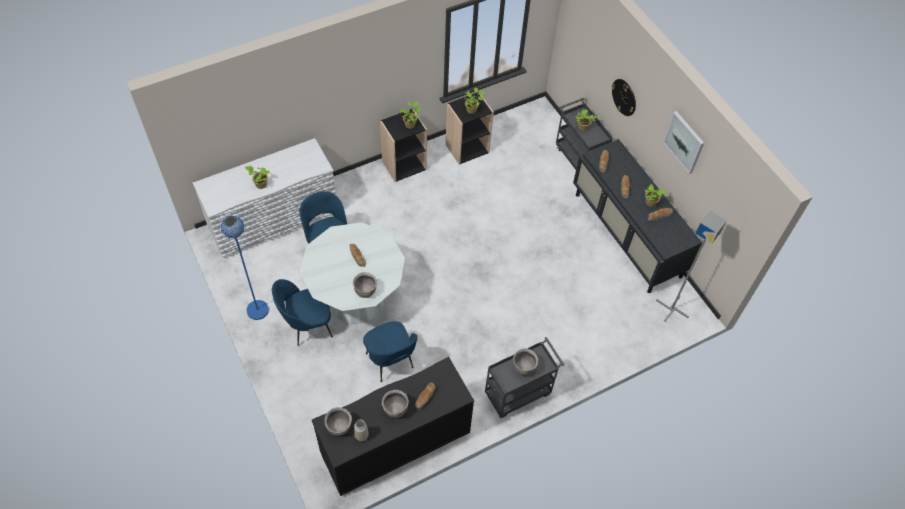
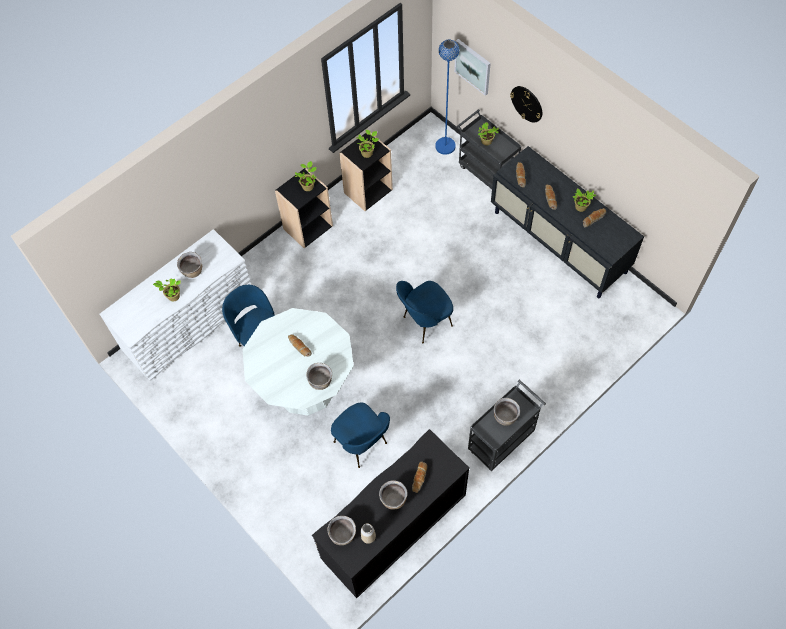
camera: 10 degrees left, 5 degrees up
blue floor lamp [221,216,269,320] -> blue floor lamp moved to [435,40,459,155]
blue chair [272,279,333,346] -> blue chair moved to [396,281,453,343]
grey floor lamp [656,211,727,322] -> none
picture [663,111,704,174] -> picture moved to [454,39,491,96]
none -> brown cooking pot [177,252,202,278]

